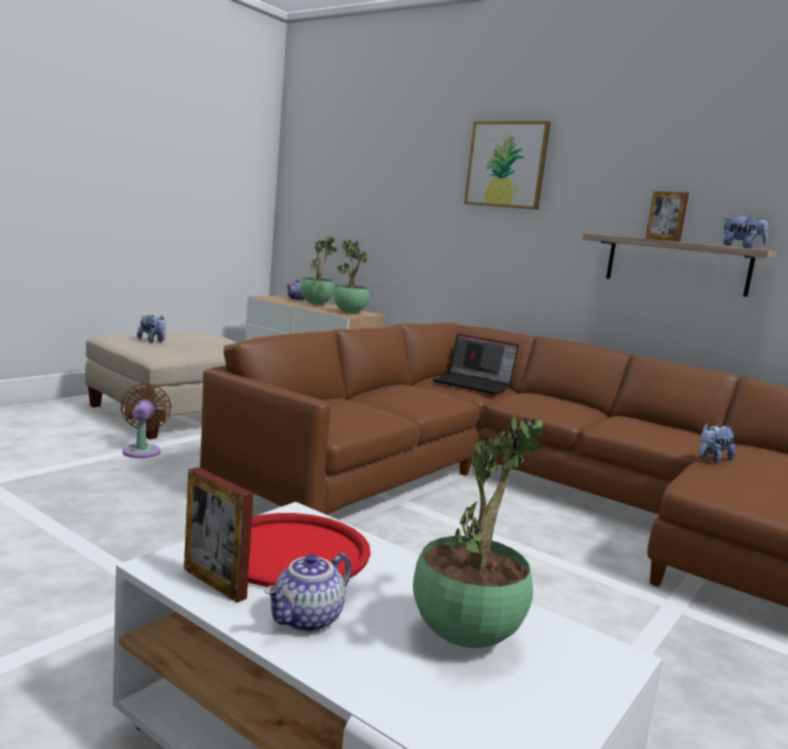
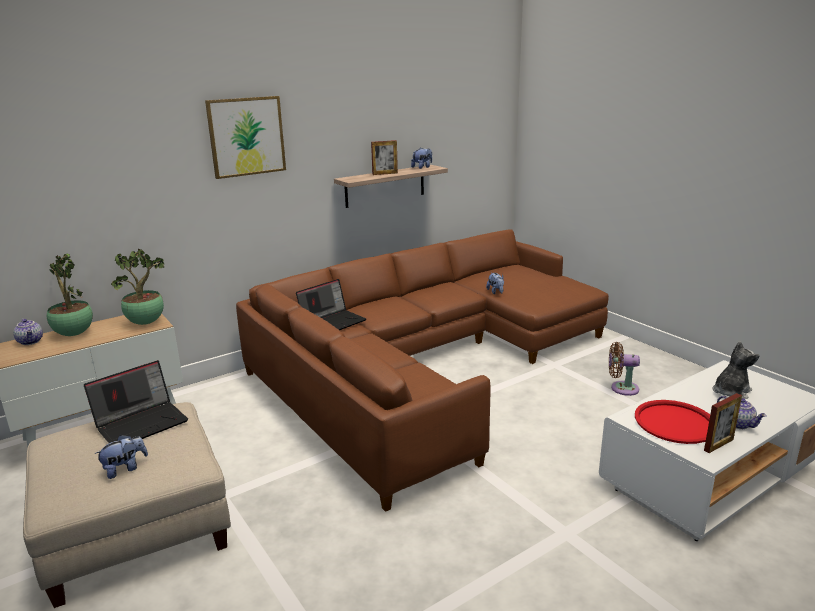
camera: 70 degrees left, 10 degrees up
brown fan [121,383,171,458] -> brown fan moved to [609,342,640,396]
potted plant [413,412,545,648] -> plush toy [712,341,760,399]
none -> laptop [84,360,188,443]

